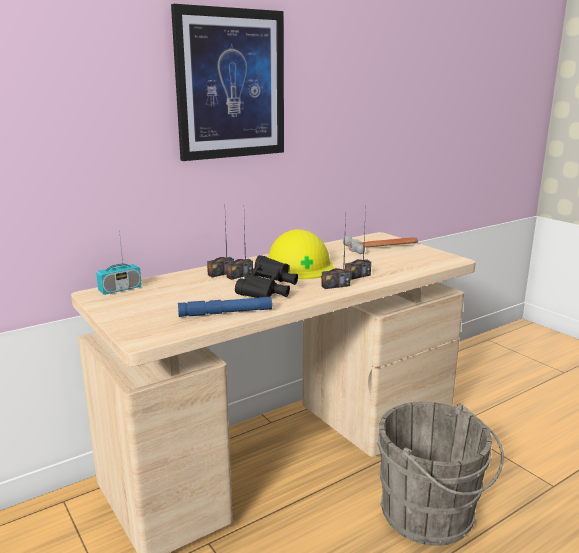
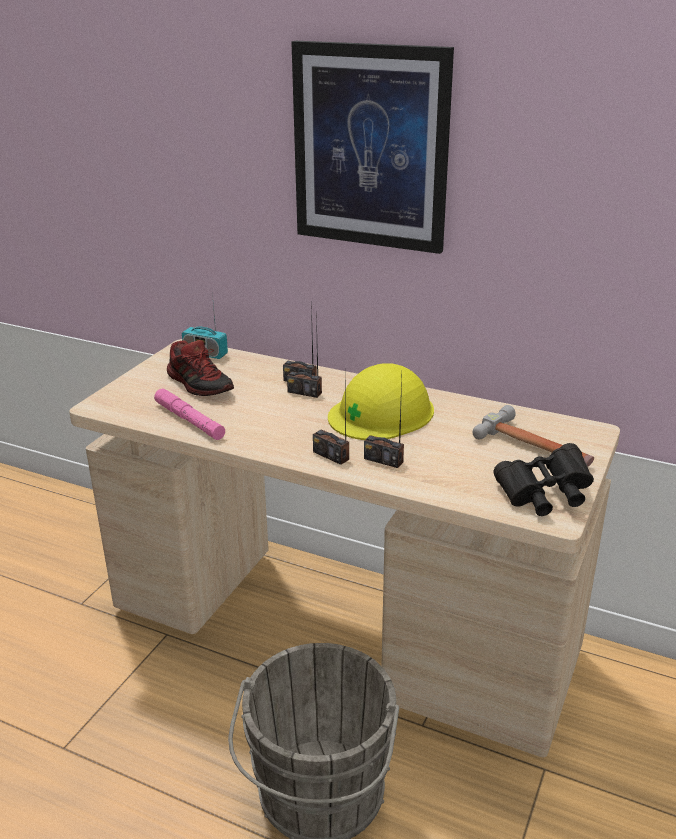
camera: 60 degrees right, 10 degrees up
blue flashlight [178,296,272,317] -> pink flashlight [154,389,225,440]
black binoculars [235,255,298,298] -> black binoculars moved to [493,443,594,516]
none -> shoe [167,340,234,396]

